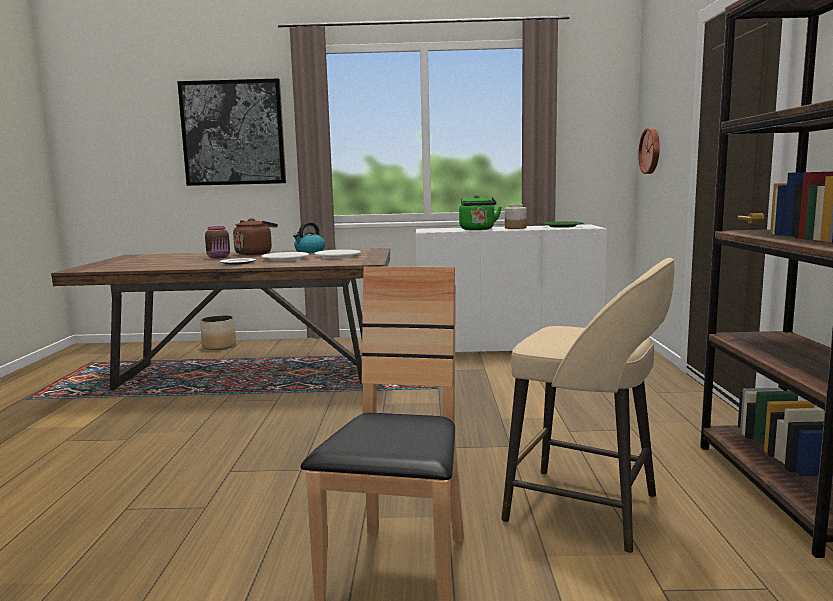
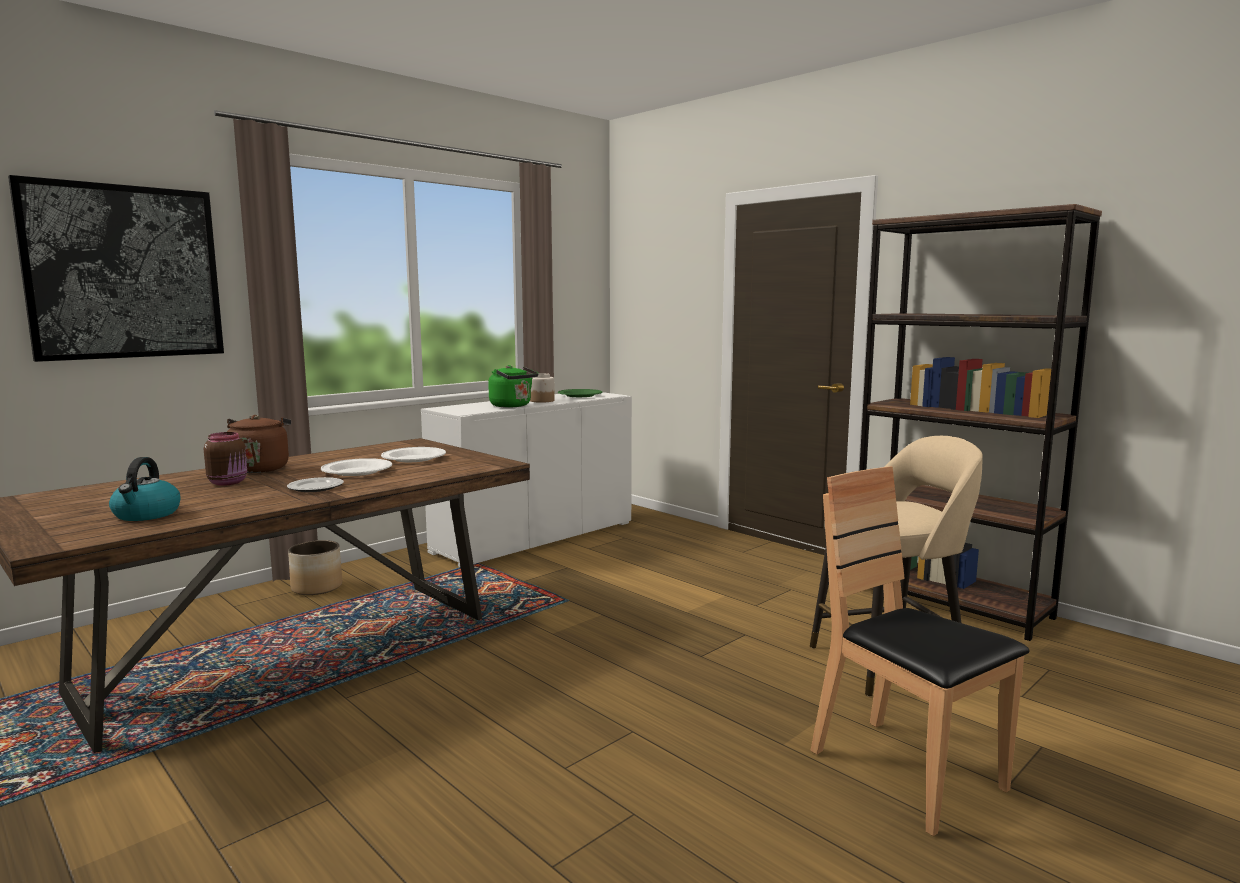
camera: 45 degrees left, 0 degrees up
planter [200,315,236,350] -> planter moved to [288,540,342,595]
kettle [293,222,325,253] -> kettle moved to [109,457,181,521]
wall clock [638,128,660,174] -> none

